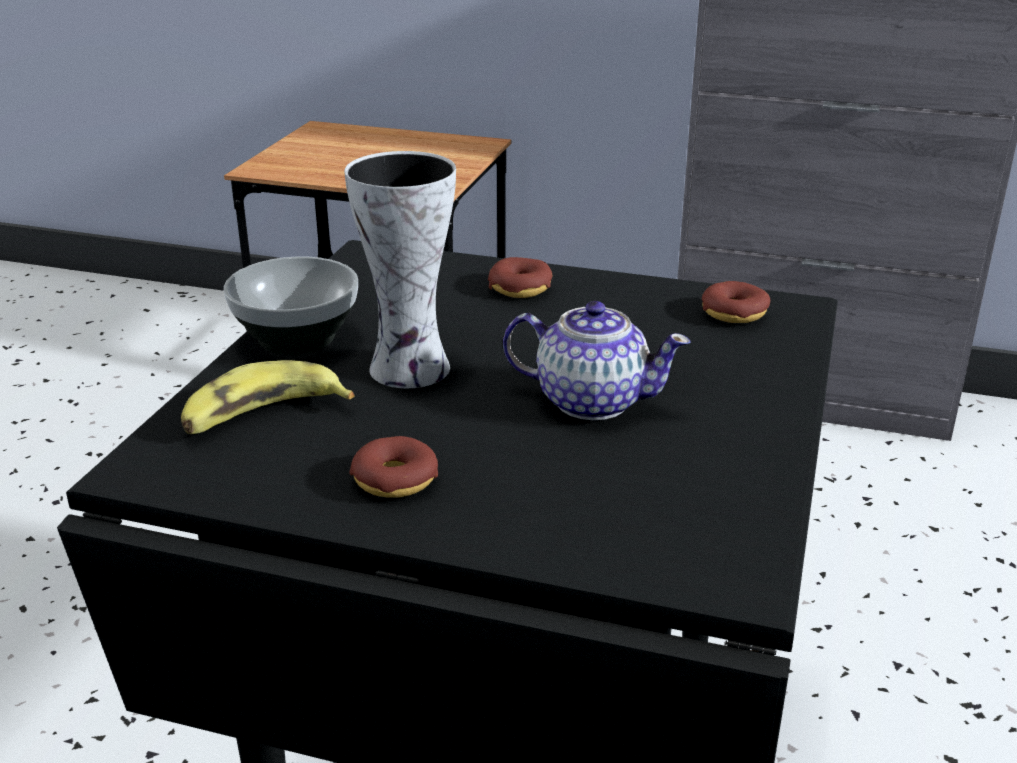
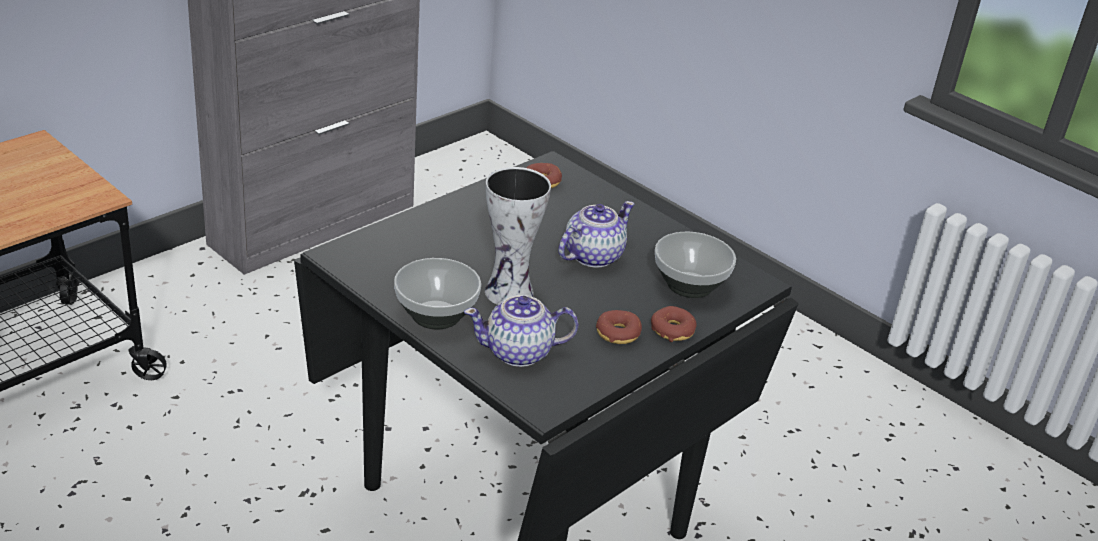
camera: 65 degrees left, 5 degrees up
banana [181,360,355,434] -> teapot [464,295,579,367]
donut [488,257,552,298] -> donut moved to [651,306,697,342]
none -> bowl [655,232,736,298]

